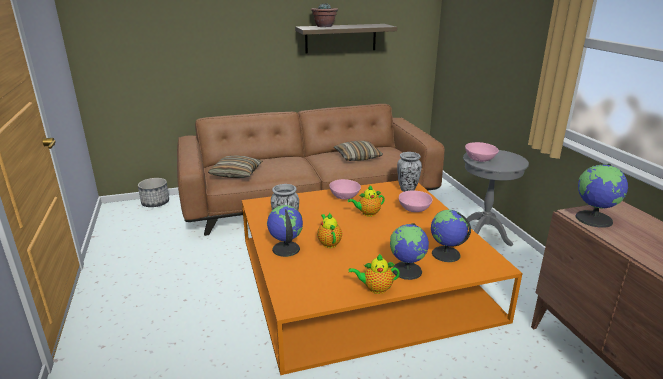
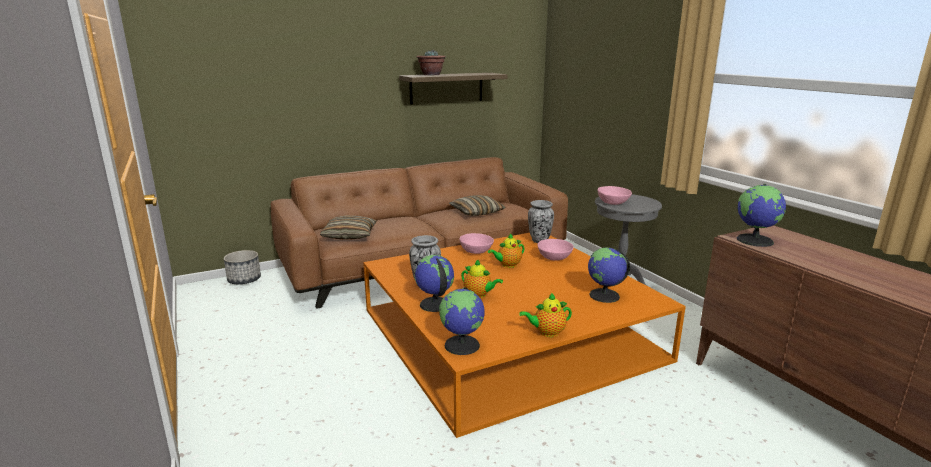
camera: 10 degrees left, 5 degrees down
teapot [317,213,342,248] -> teapot turned 150 degrees clockwise [461,259,503,298]
globe [390,223,429,280] -> globe moved to [439,287,485,355]

